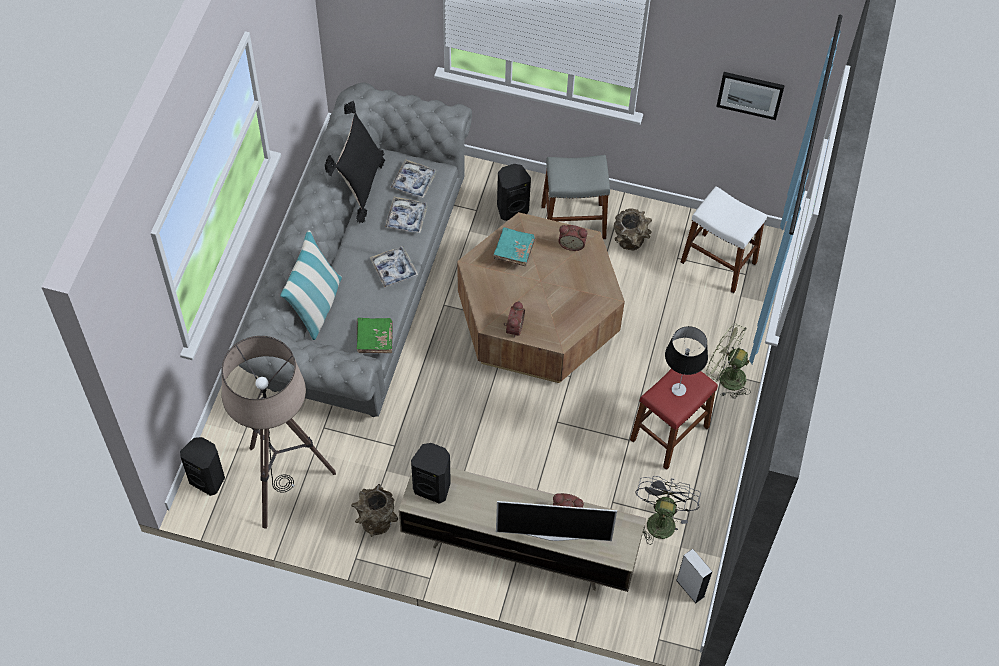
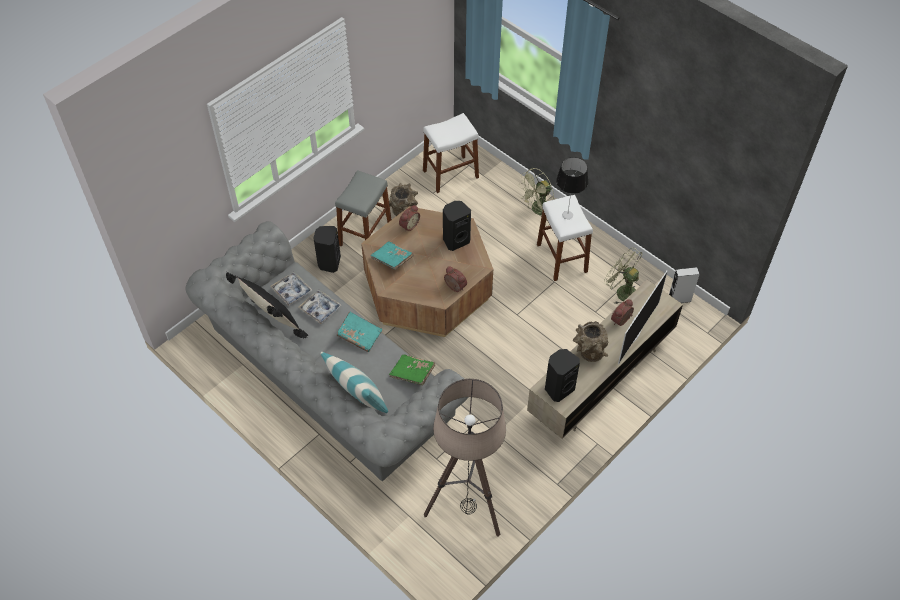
camera: 60 degrees left, 5 degrees down
black speaker [180,437,225,496] -> black speaker moved to [443,201,471,251]
brown vase [351,484,398,537] -> brown vase moved to [573,321,608,362]
tray [370,246,418,288] -> turquoise book [337,312,382,352]
red stool [630,369,718,470] -> white stool [537,195,593,281]
grey fan [635,476,701,545] -> green fan [604,247,643,304]
picture [716,72,785,120] -> none

